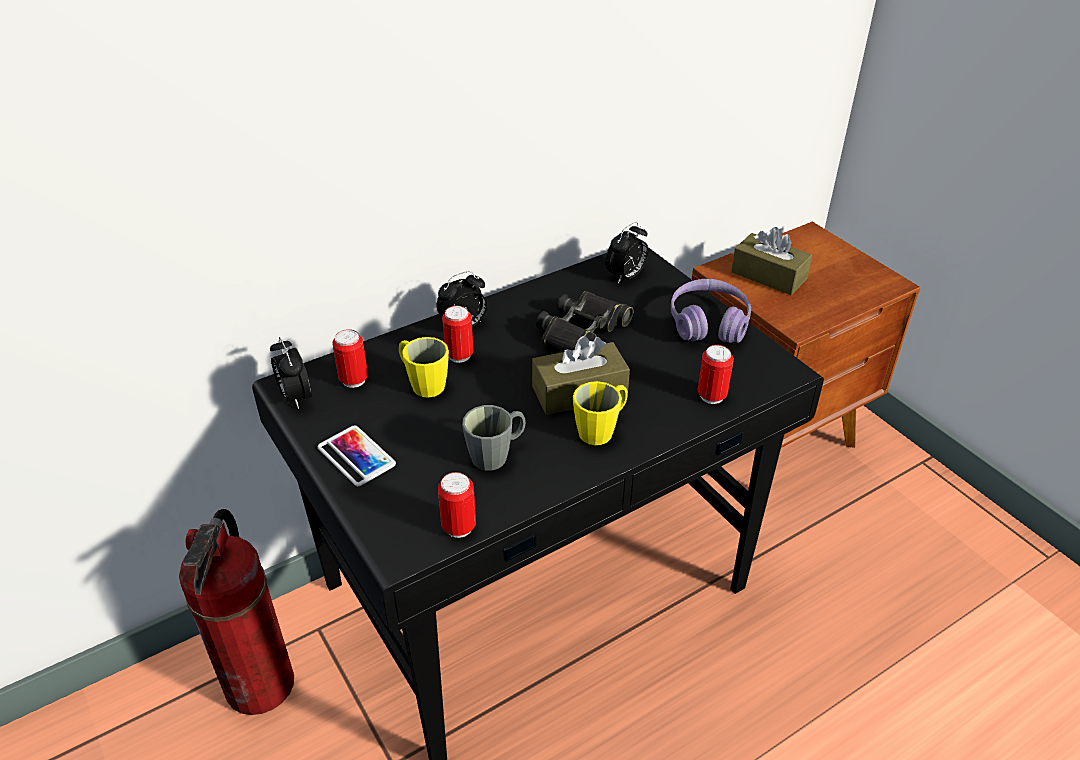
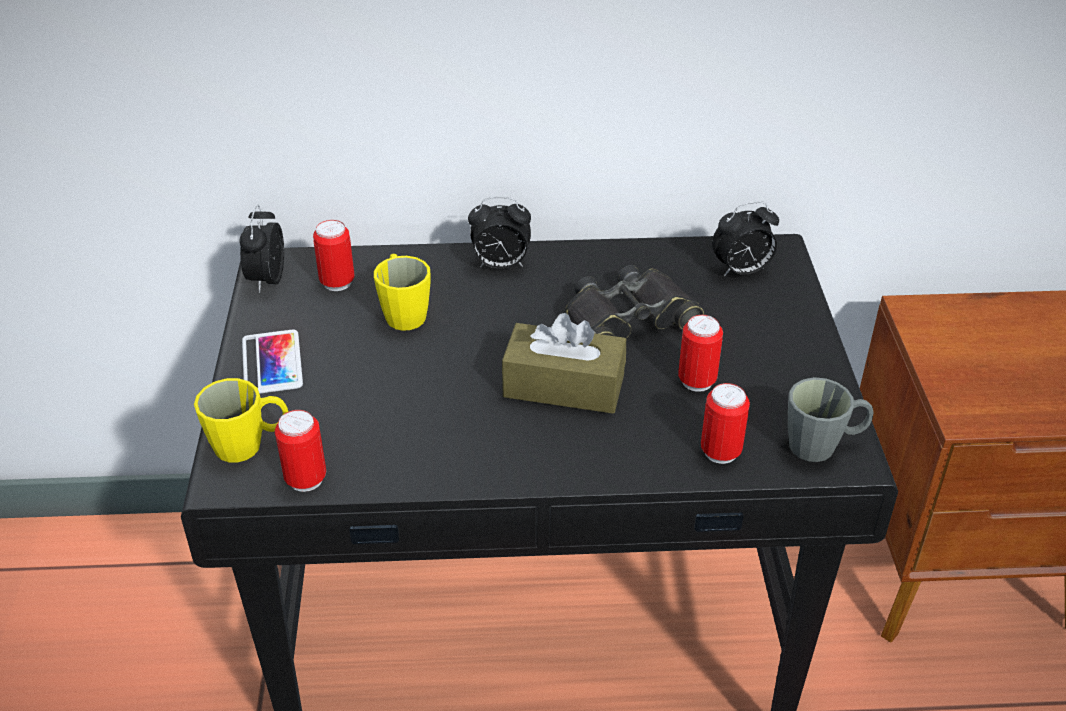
camera: 30 degrees right, 0 degrees up
fire extinguisher [179,509,294,715] -> none
can [442,306,473,363] -> can moved to [678,315,723,392]
grey mug [462,405,526,471] -> grey mug moved to [788,377,873,462]
yellow mug [573,381,628,445] -> yellow mug moved to [194,378,288,463]
purple headphones [671,279,751,343] -> none
brown tissue box [731,227,812,295] -> none

